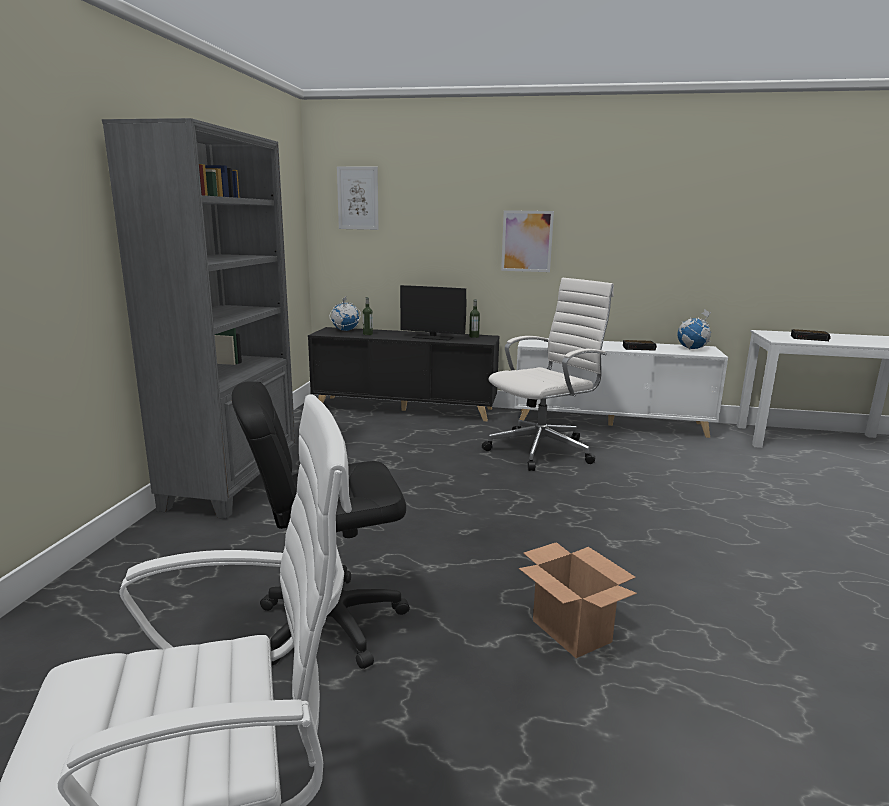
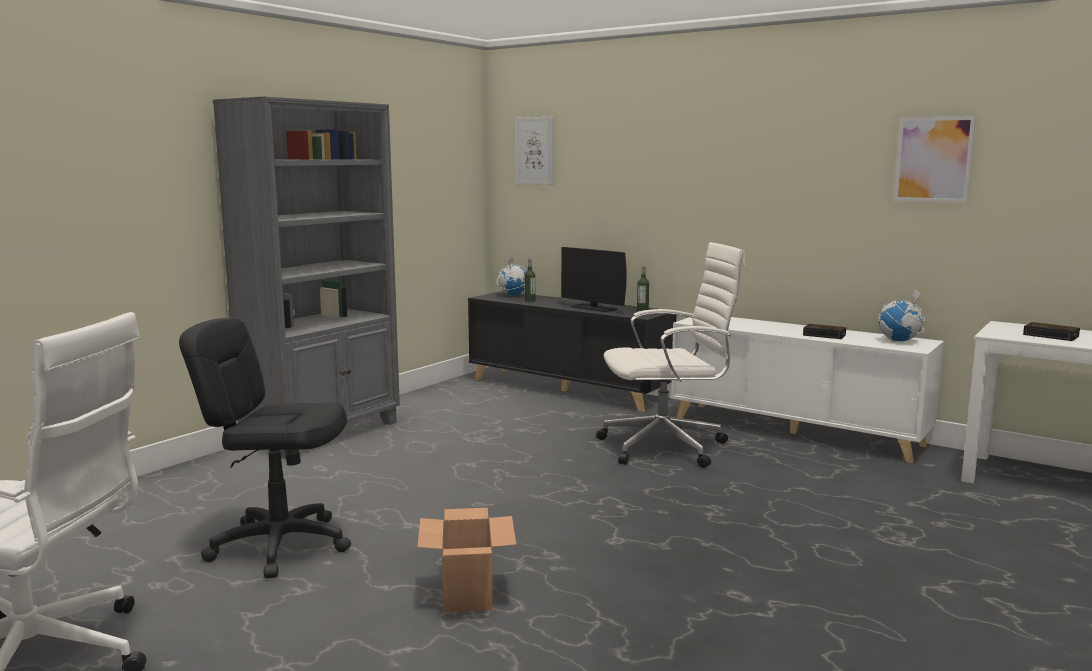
camera: 25 degrees right, 5 degrees down
picture [501,210,554,272] -> picture moved to [894,116,976,203]

